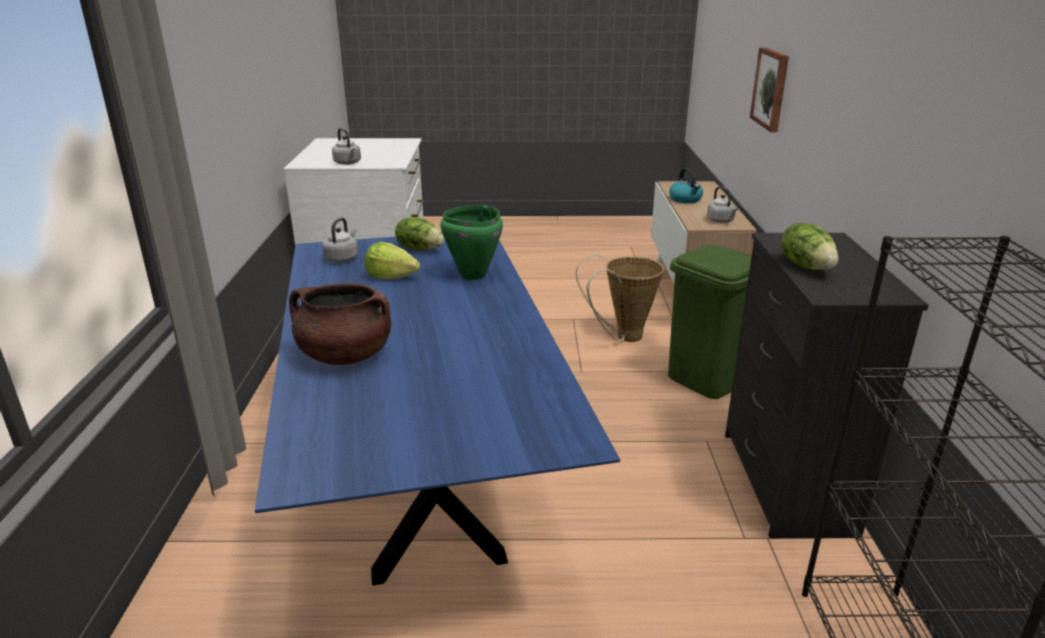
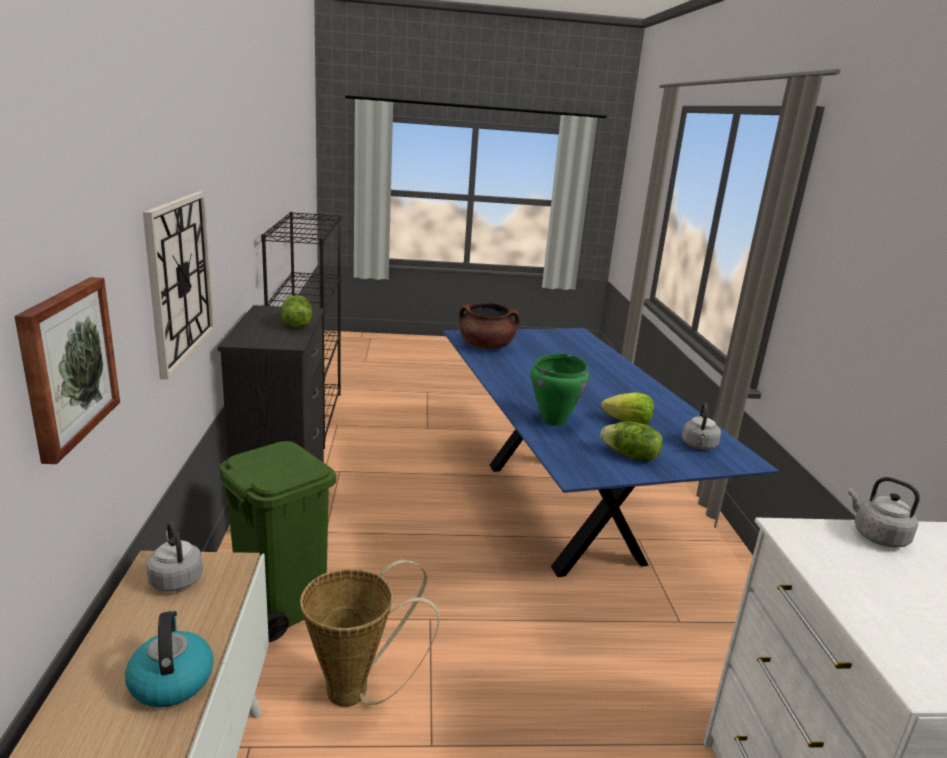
camera: 175 degrees right, 5 degrees down
brown cooking pot [289,283,391,365] -> brown cooking pot moved to [459,303,520,349]
none -> wall clock [143,191,214,380]

